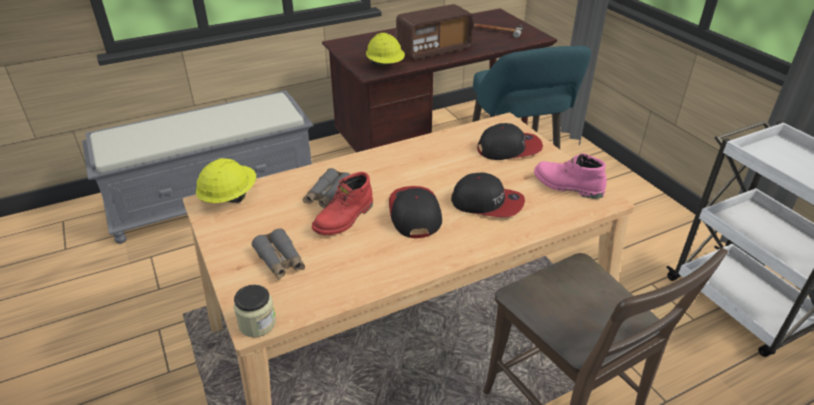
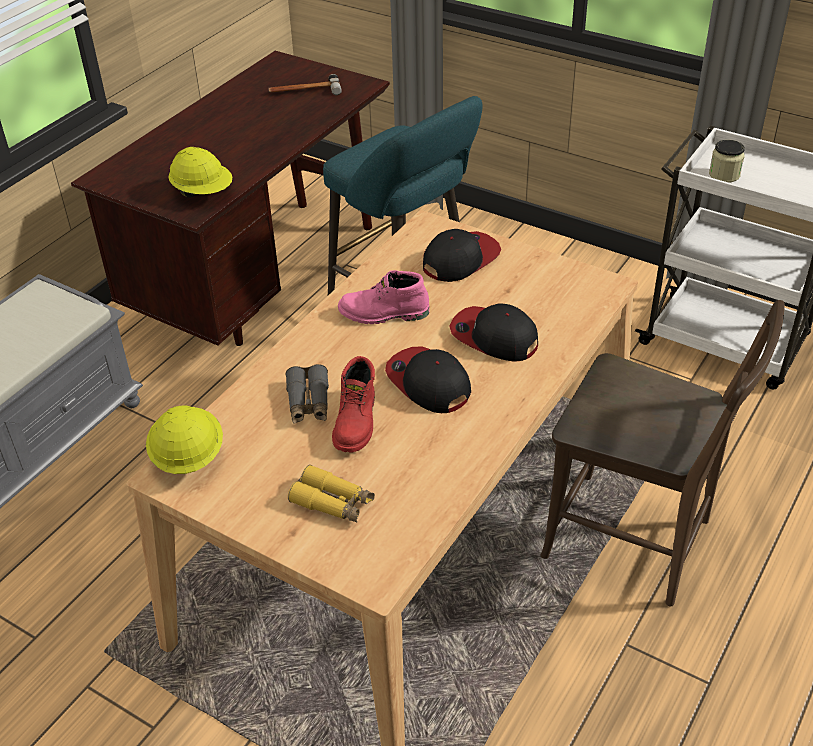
camera: 30 degrees left, 5 degrees up
jar [234,285,276,337] -> jar moved to [709,140,745,182]
grey binoculars [252,228,305,279] -> yellow binoculars [288,465,375,523]
radio [396,4,474,61] -> none
cap [451,173,525,217] -> cap turned 135 degrees counterclockwise [449,304,538,361]
pink boot [534,153,607,199] -> pink boot moved to [338,270,429,324]

